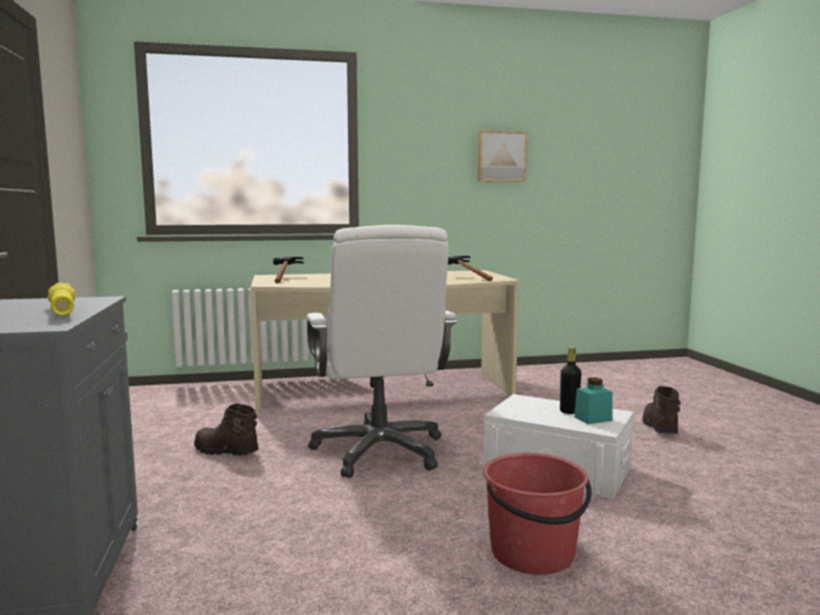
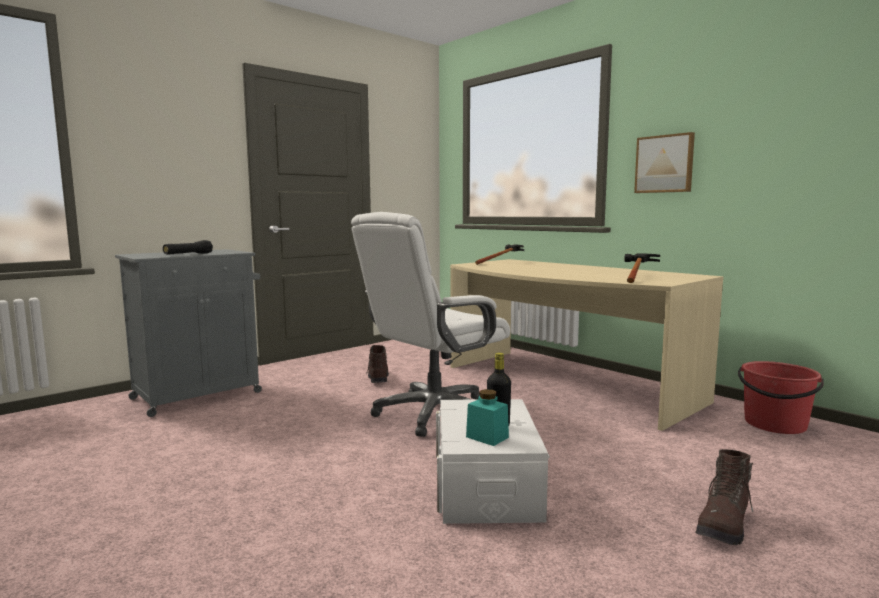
camera: 60 degrees right, 0 degrees up
yellow flashlight [48,282,76,316] -> black flashlight [163,240,213,255]
picture [478,130,527,182] -> picture moved to [634,132,695,193]
red bucket [483,453,592,575] -> red bucket moved to [738,361,824,434]
brown boot [642,386,681,434] -> brown boot turned 150 degrees clockwise [696,449,753,545]

